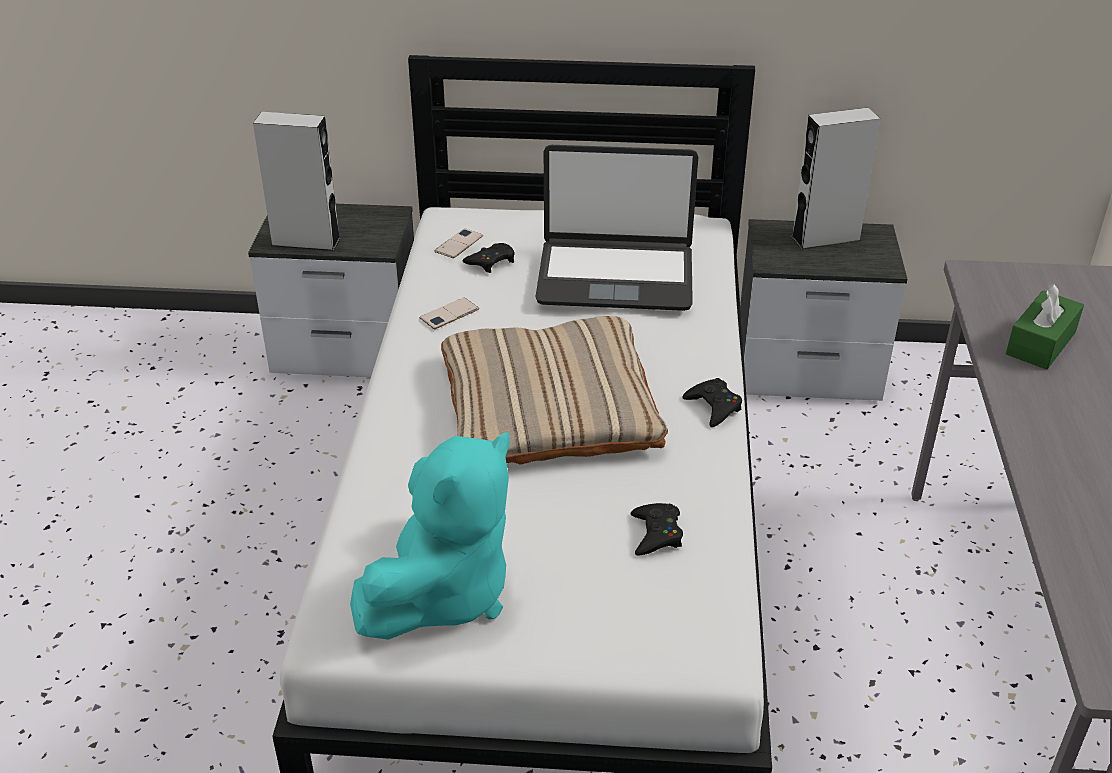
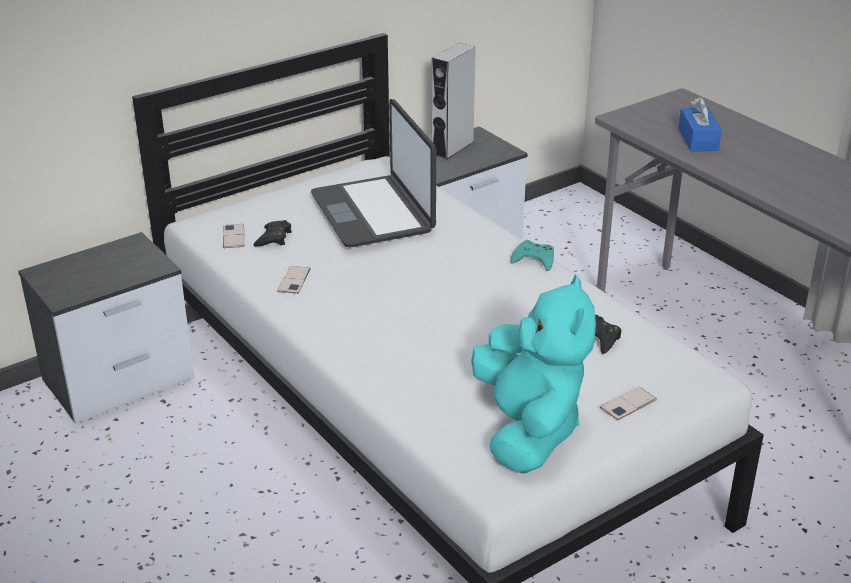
camera: 40 degrees left, 5 degrees down
grey speaker [253,112,341,251] -> none
beige pillow [441,316,668,465] -> none
laptop [535,145,698,311] -> laptop turned 105 degrees clockwise [311,99,436,247]
black game controller [683,378,742,427] -> turquoise game controller [510,240,554,271]
green tissue box [1006,284,1084,370] -> blue tissue box [678,97,722,152]
none -> phone [600,387,657,420]

